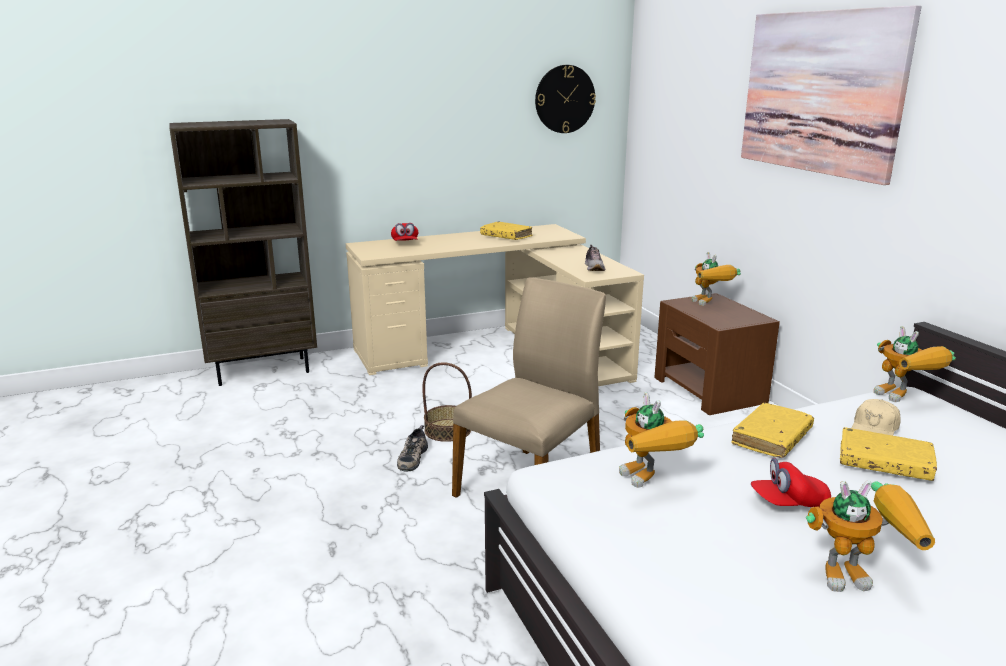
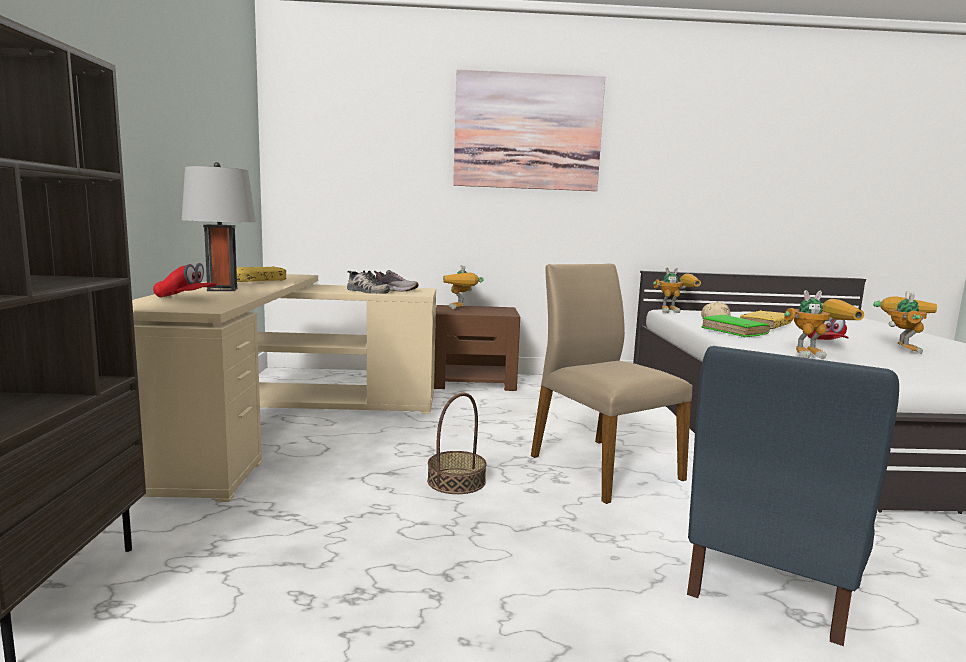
camera: 70 degrees left, 10 degrees down
shoe [397,425,428,472] -> shoe moved to [347,270,390,294]
wall clock [535,65,596,133] -> none
toy robot [691,252,741,306] -> toy robot turned 75 degrees clockwise [443,265,484,309]
yellow book [732,403,814,458] -> green book [702,315,770,337]
none -> grey table lamp [182,162,256,291]
none -> blue chair [687,346,899,646]

